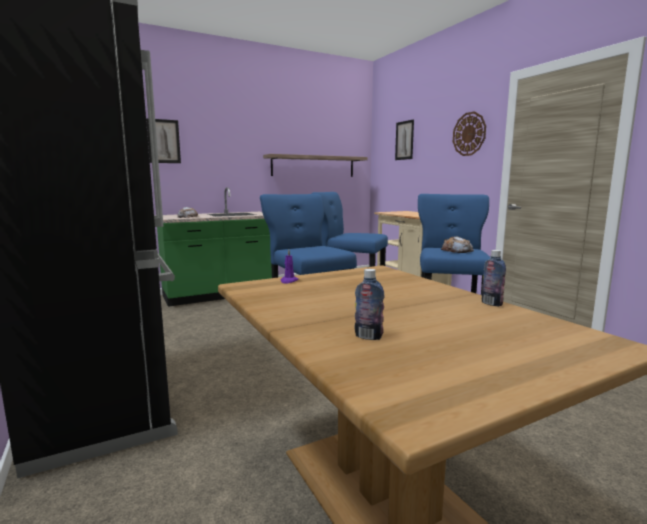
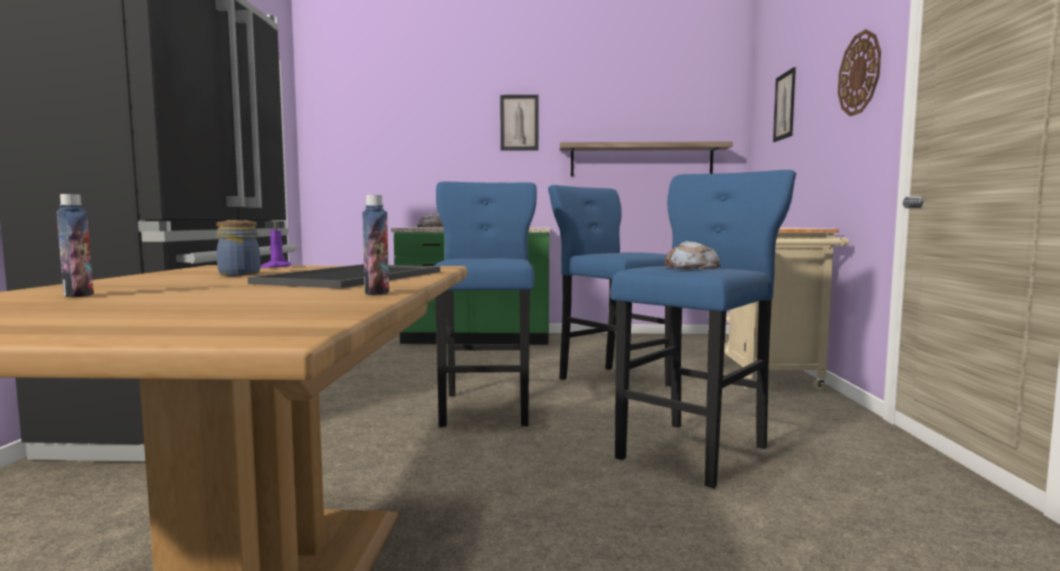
camera: 30 degrees right, 5 degrees down
picture [146,118,181,163] -> picture moved to [500,95,538,151]
none -> jar [216,220,261,276]
none -> tray [248,264,440,288]

